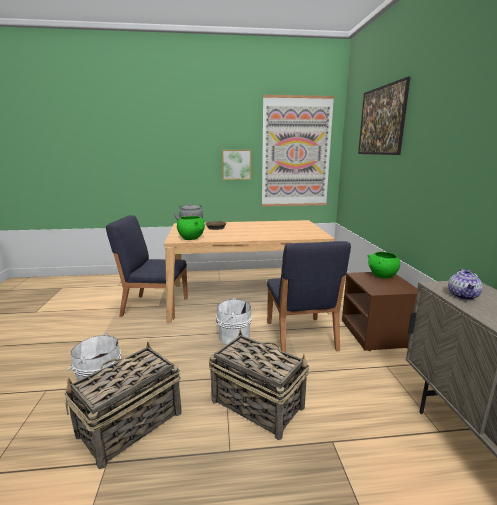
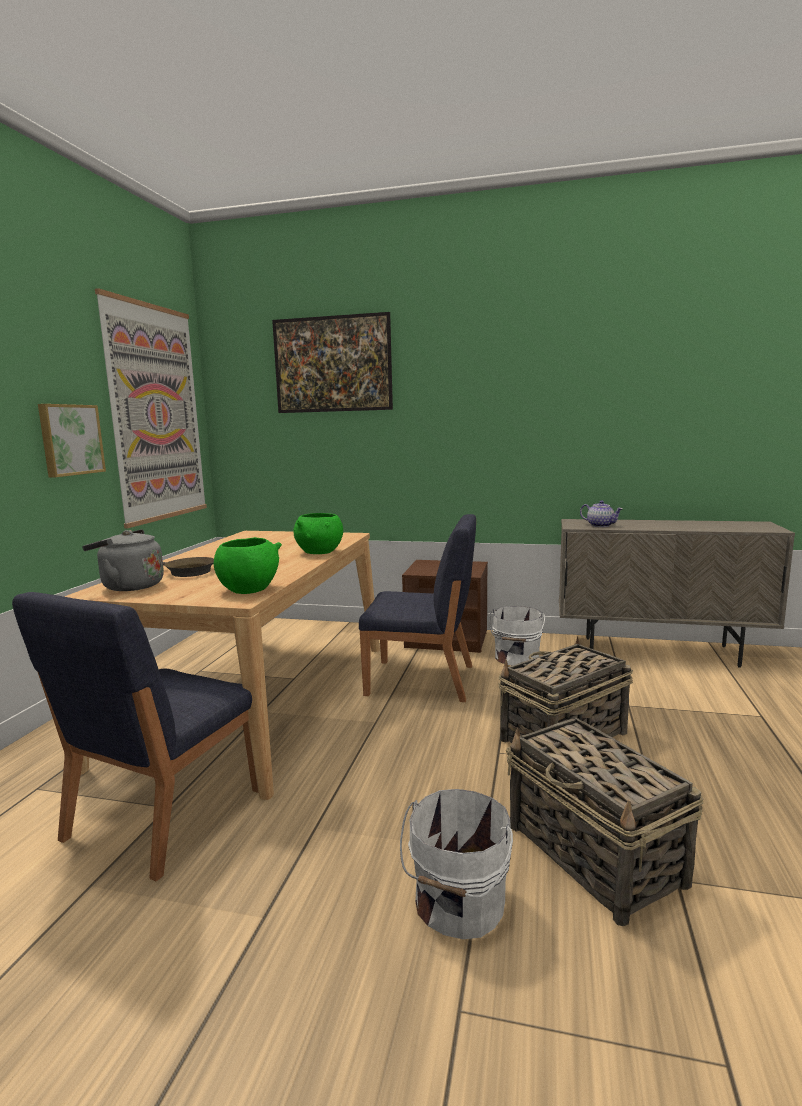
camera: 70 degrees left, 5 degrees down
white bucket [216,298,252,344] -> white bucket moved to [489,606,545,666]
green bowl [367,252,400,279] -> green bowl moved to [293,513,343,554]

